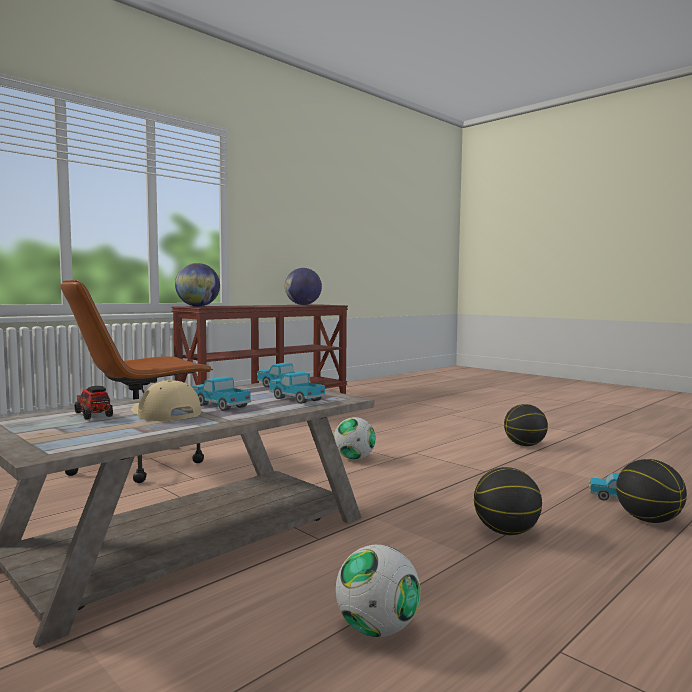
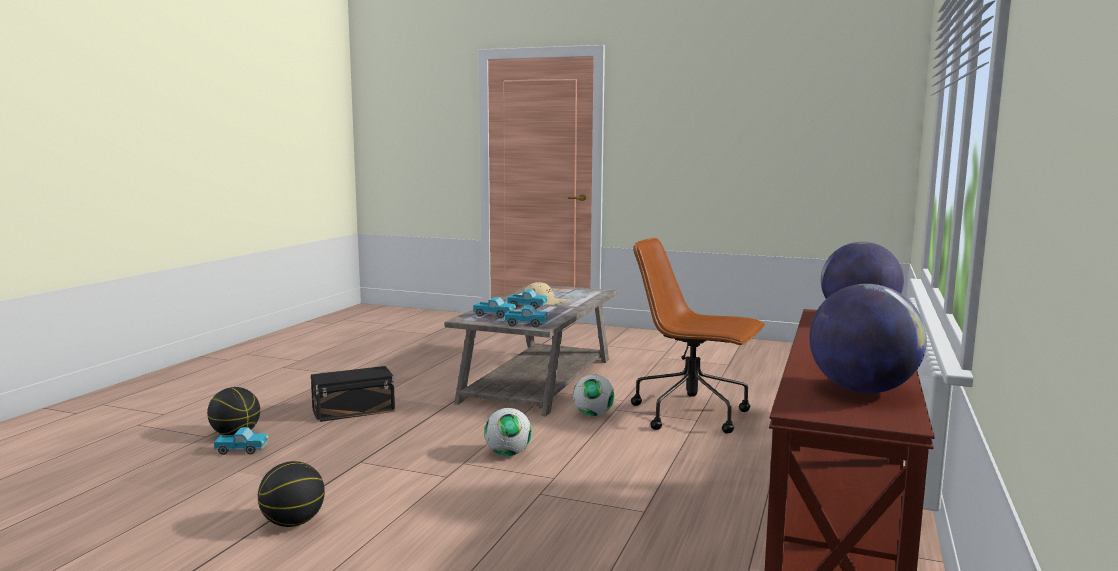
camera: 155 degrees right, 5 degrees up
brown office chair [60,280,213,483] -> brown office chair turned 90 degrees counterclockwise [631,238,765,434]
toy truck [75,386,113,420] -> none
football [336,545,420,637] -> football moved to [573,374,614,416]
basketball [474,467,542,535] -> black storage box [311,366,395,422]

